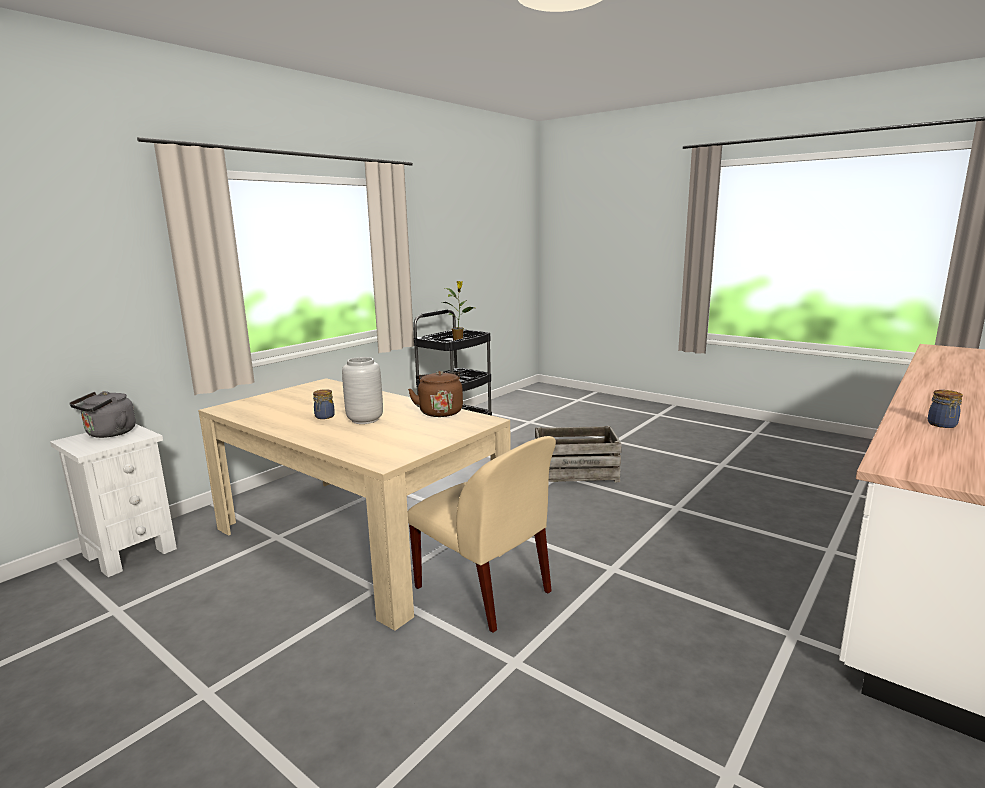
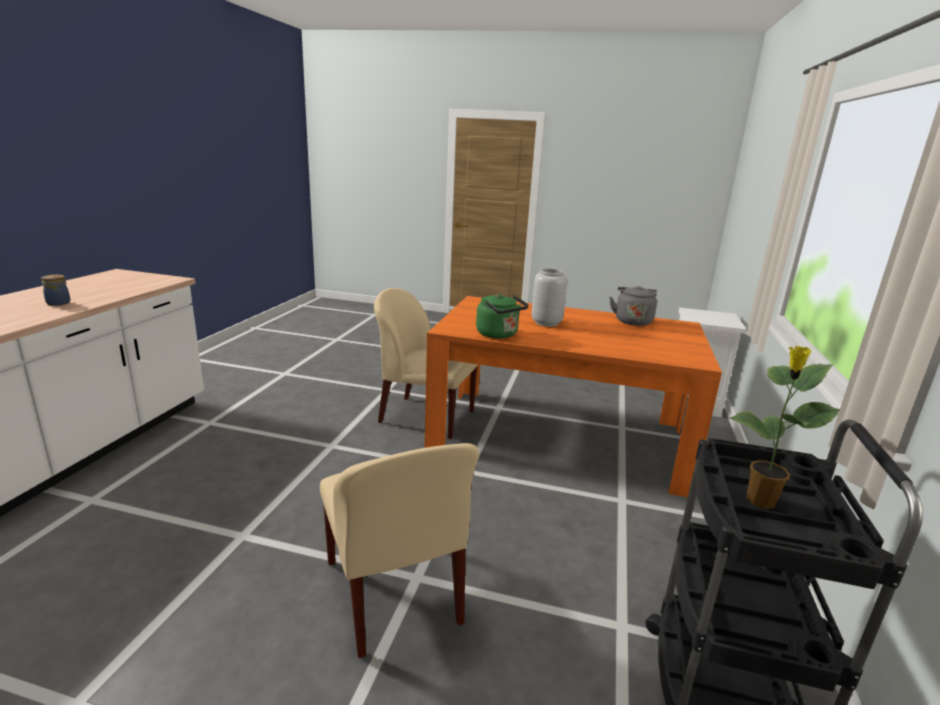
camera: 155 degrees right, 5 degrees up
grey kettle [69,391,136,438] -> grey kettle moved to [610,286,657,326]
beige dining table [198,378,511,631] -> orange dining table [425,296,722,497]
jar [313,389,335,419] -> none
brown kettle [408,371,463,417] -> green kettle [476,294,528,338]
crate [535,426,622,482] -> beige chair [320,443,479,658]

